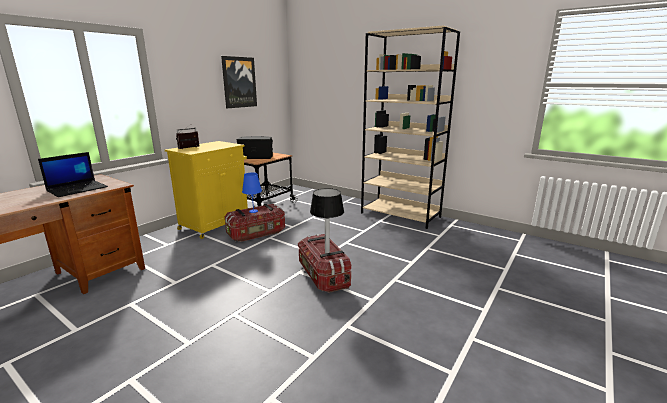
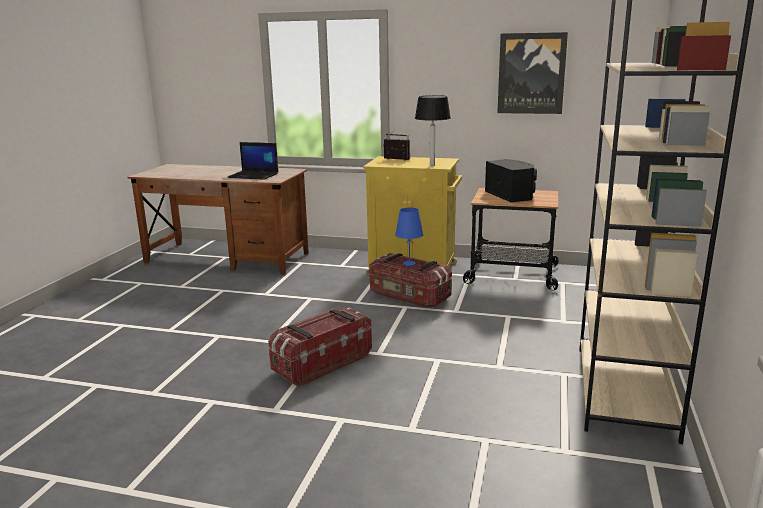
camera: 70 degrees right, 0 degrees up
table lamp [310,188,344,253] -> table lamp moved to [415,95,451,166]

